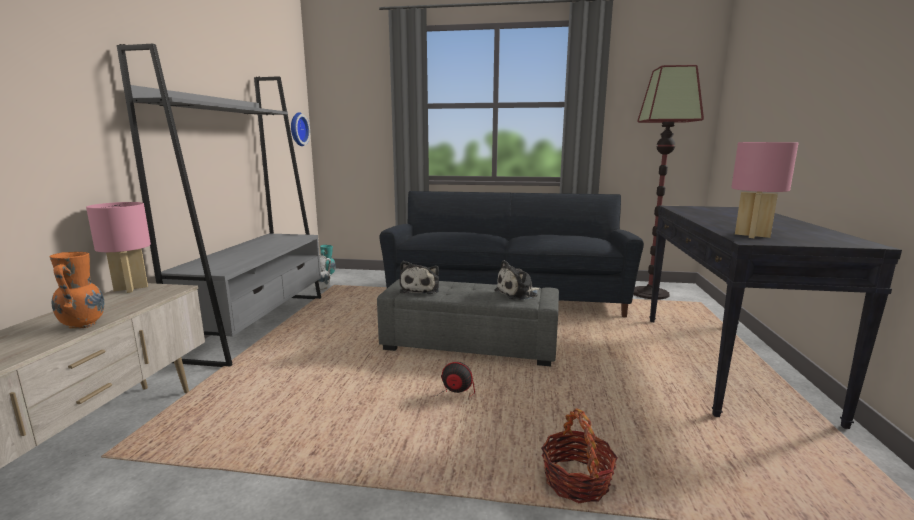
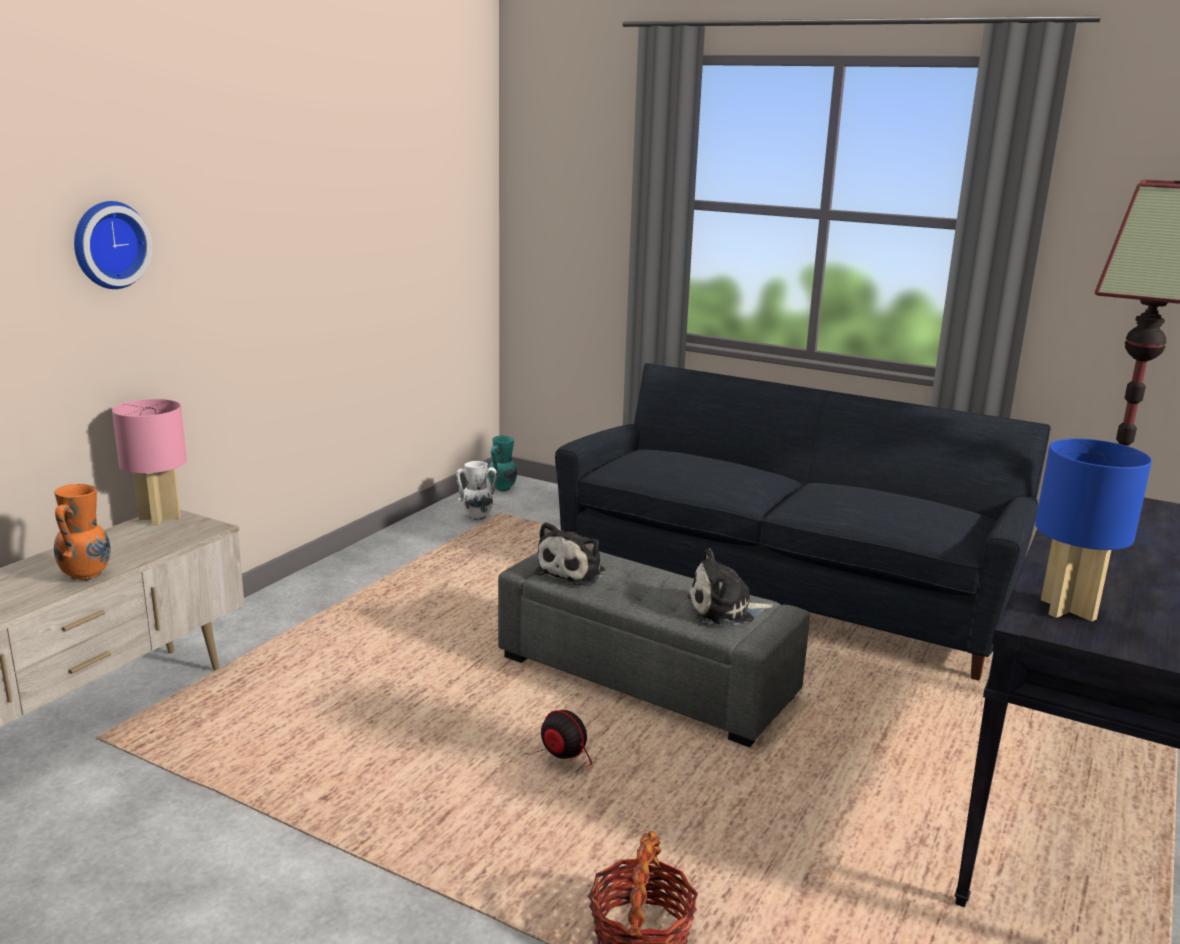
camera: 20 degrees right, 5 degrees up
grey bookcase [117,44,321,367] -> none
wall clock [291,112,310,146] -> wall clock moved to [74,201,152,289]
pink table lamp [731,142,799,238] -> blue table lamp [1035,438,1152,621]

